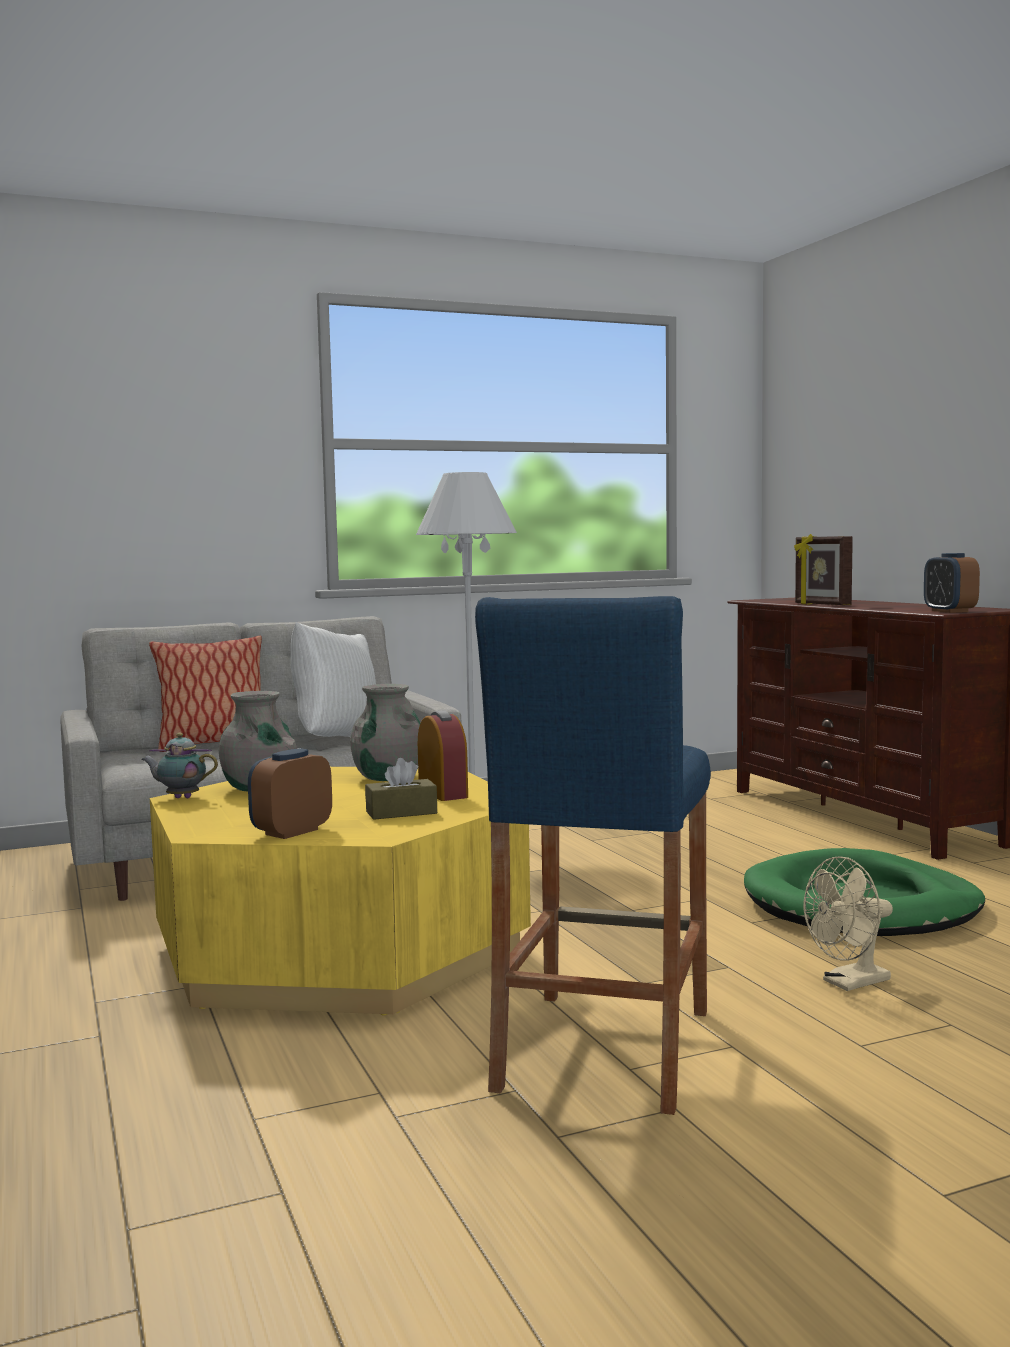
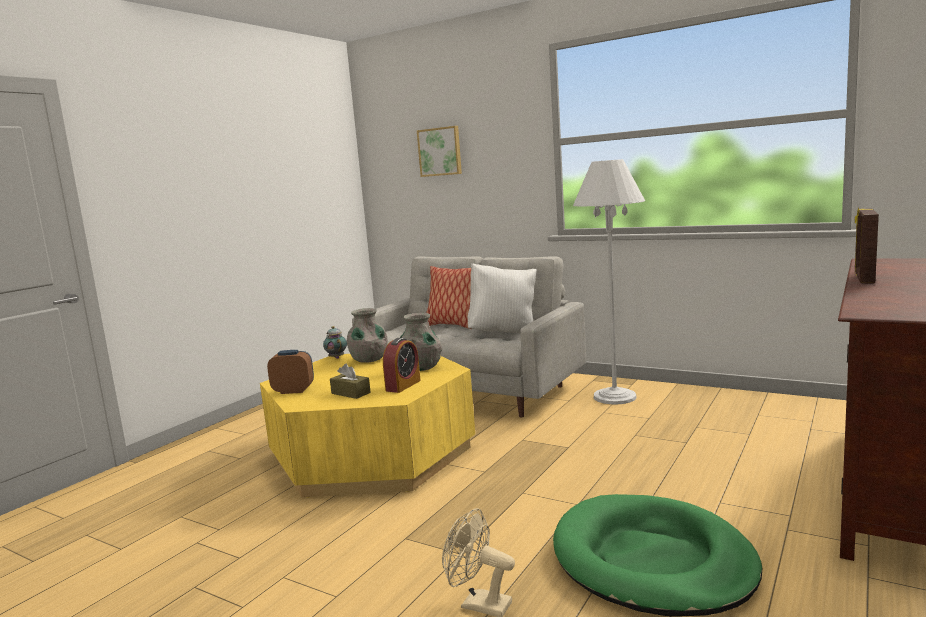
camera: 55 degrees right, 5 degrees up
blue stool [475,596,711,1115] -> none
alarm clock [924,553,980,613] -> none
none -> picture [417,126,462,177]

